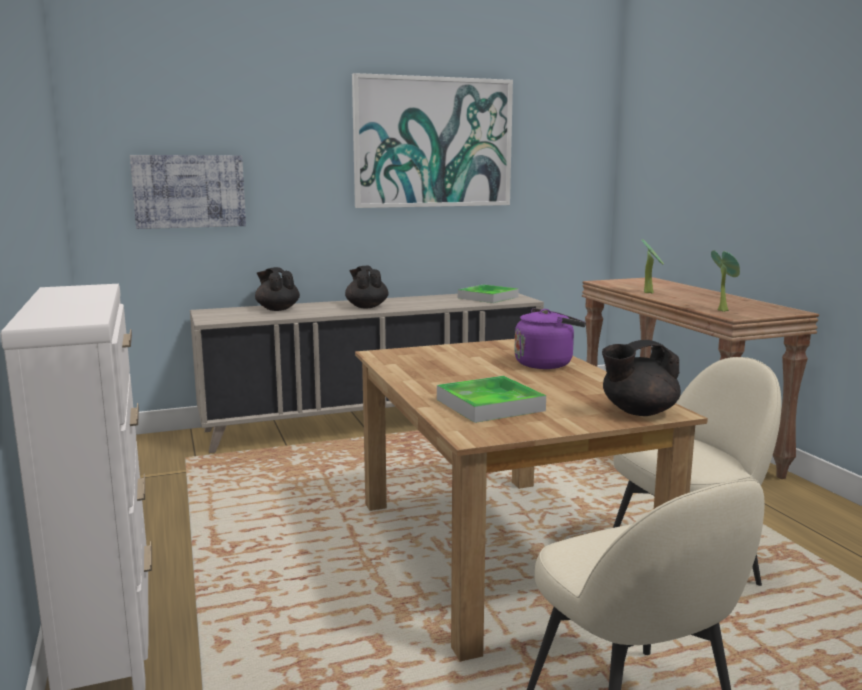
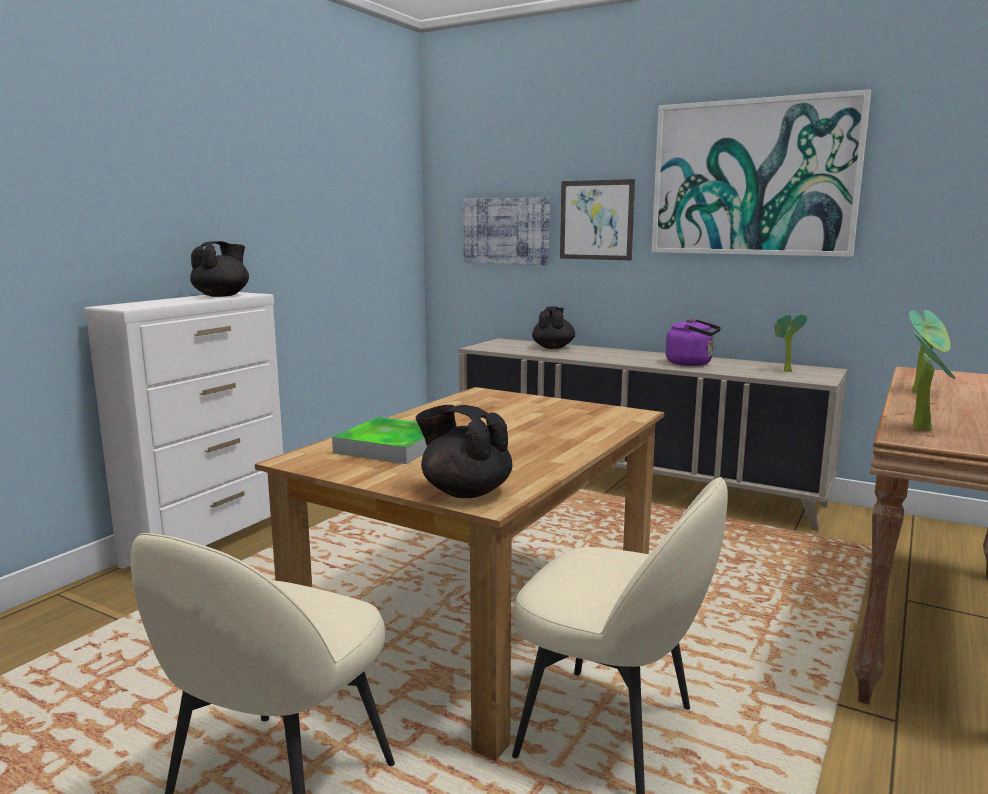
camera: 50 degrees right, 0 degrees up
black teapot [345,265,389,309] -> black teapot moved to [190,241,249,297]
tray [458,284,519,303] -> potted plant [775,314,807,372]
purple kettle [514,308,586,369] -> purple kettle moved to [666,319,721,366]
none -> picture [560,179,635,260]

